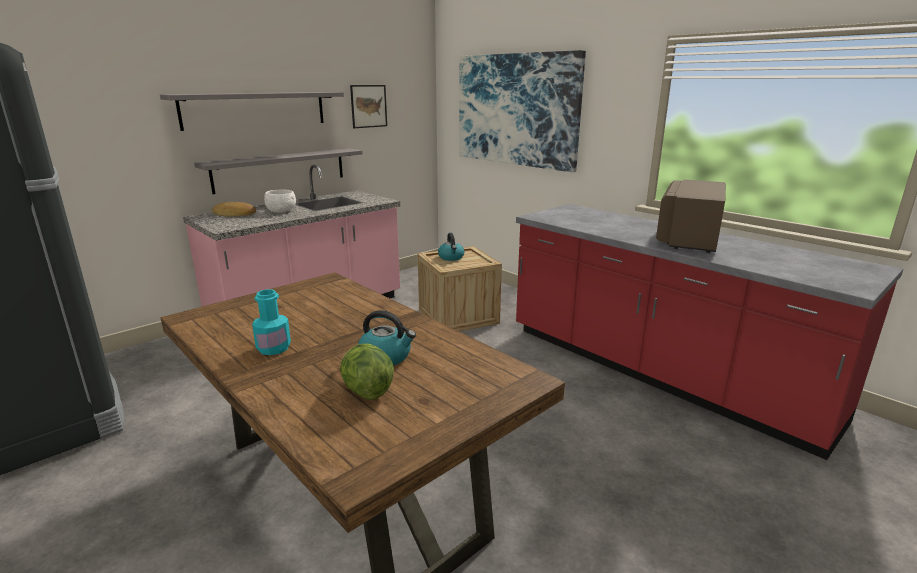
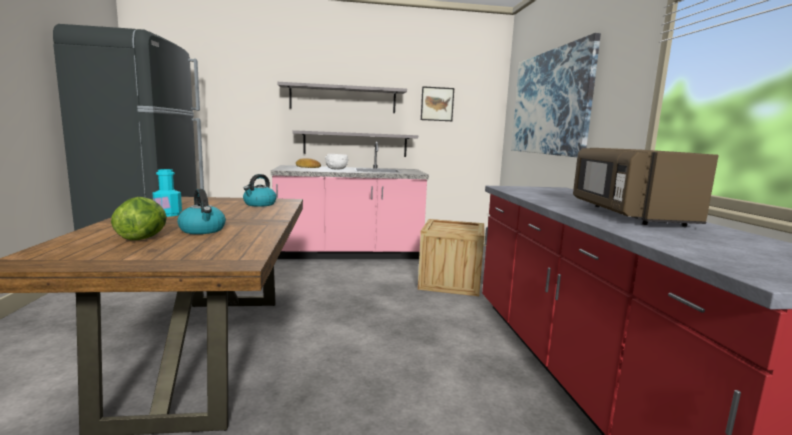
camera: 35 degrees right, 10 degrees down
kettle [438,233,464,261] -> kettle moved to [243,174,277,207]
brown microwave [656,179,726,253] -> brown microwave turned 60 degrees counterclockwise [573,148,719,227]

